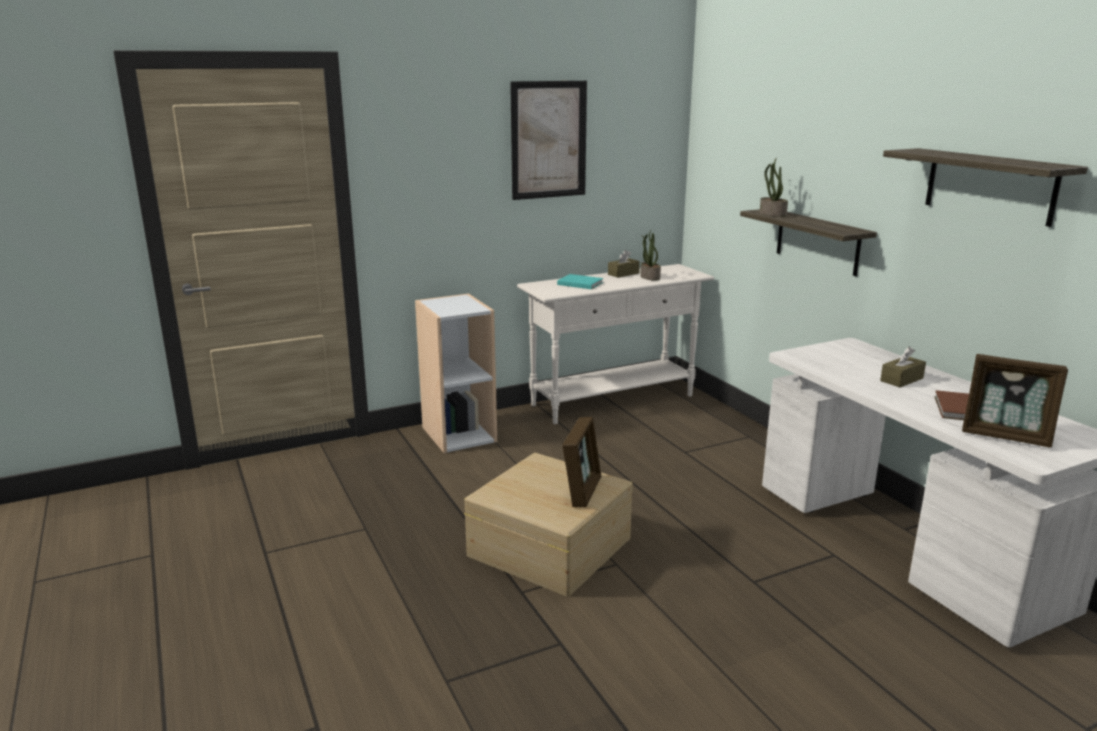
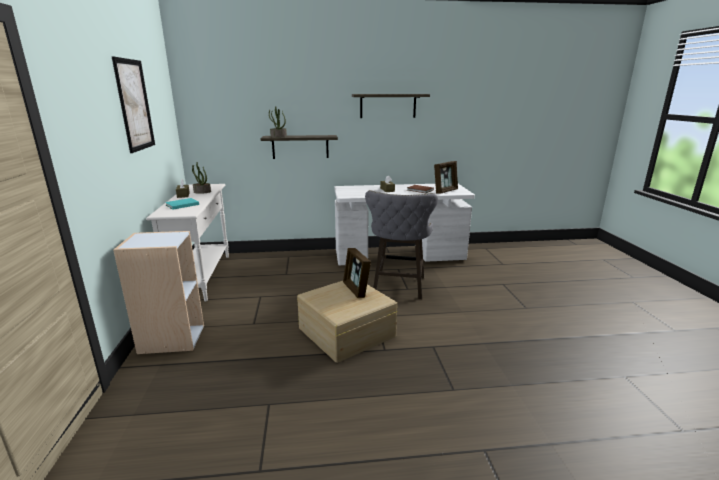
camera: 70 degrees left, 0 degrees up
picture frame [562,417,601,507] -> picture frame turned 150 degrees counterclockwise [343,248,371,298]
none -> grey stool [365,190,438,299]

